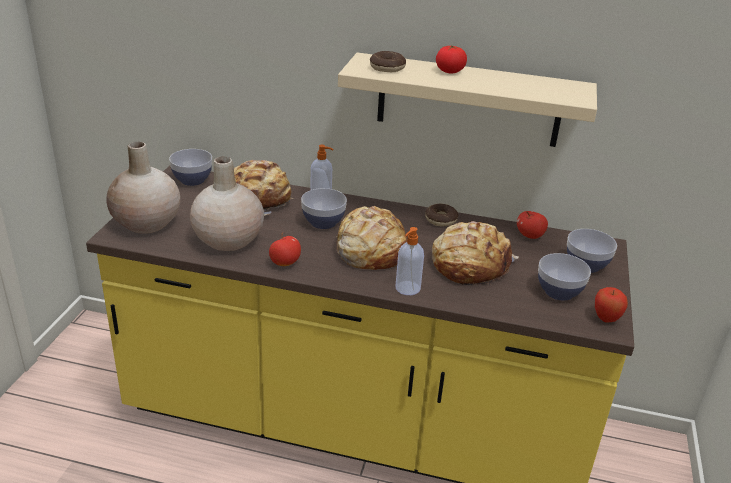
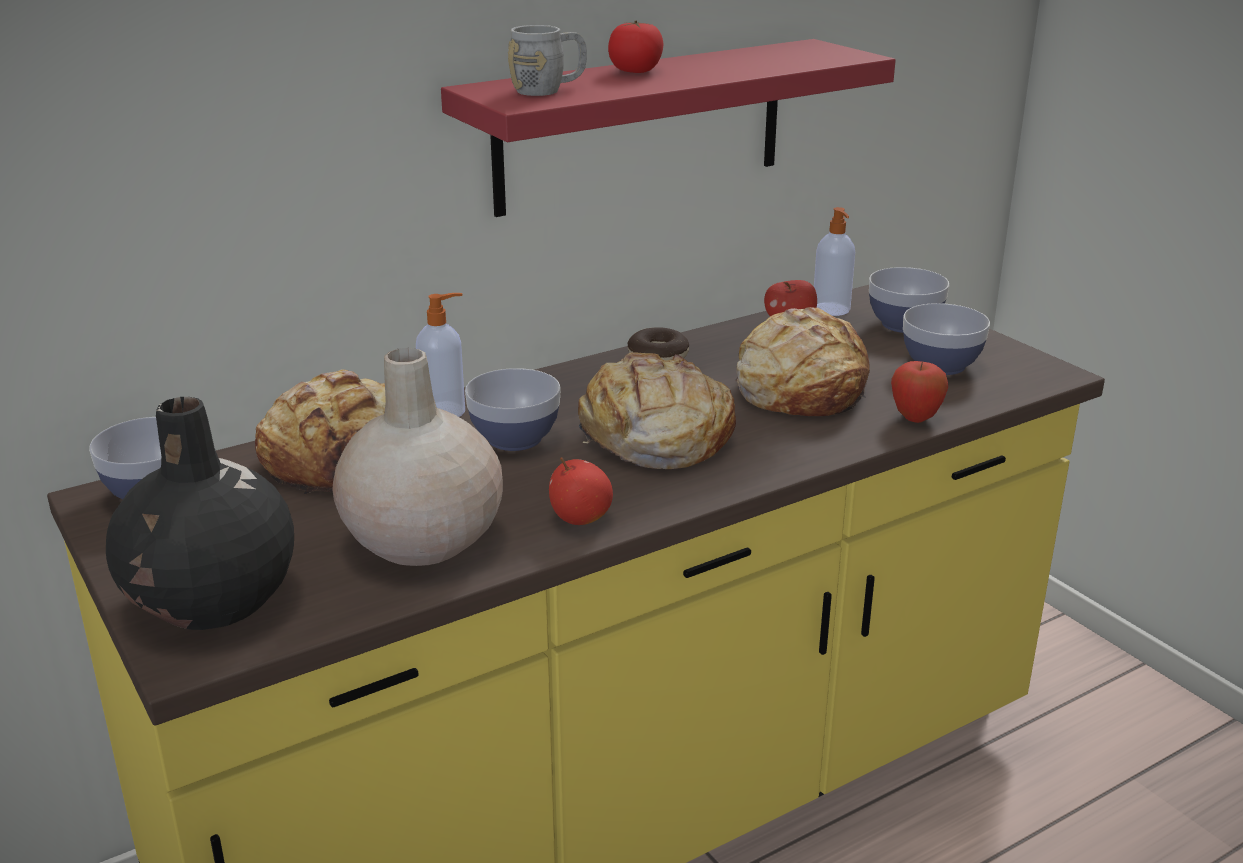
camera: 45 degrees left, 5 degrees down
beige vase [106,142,180,234] -> black vase [106,397,294,630]
beige shelf [338,52,597,147] -> red shelf [441,39,896,217]
donut [370,51,406,72] -> grey mug [508,25,587,96]
soap dispenser [396,227,424,295] -> soap dispenser moved to [814,207,855,316]
apple [595,287,628,323] -> apple moved to [891,361,948,423]

